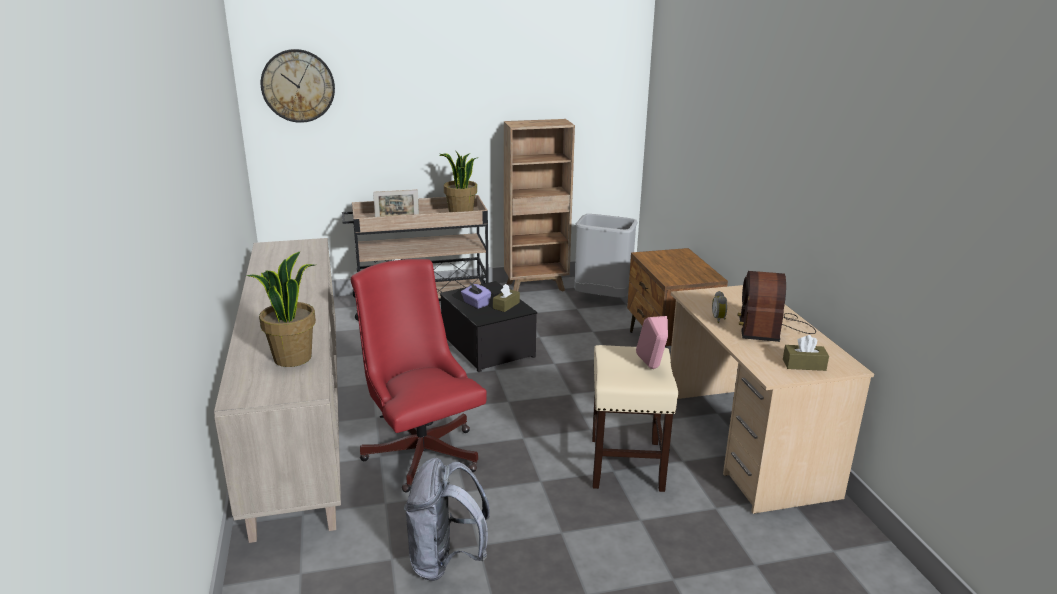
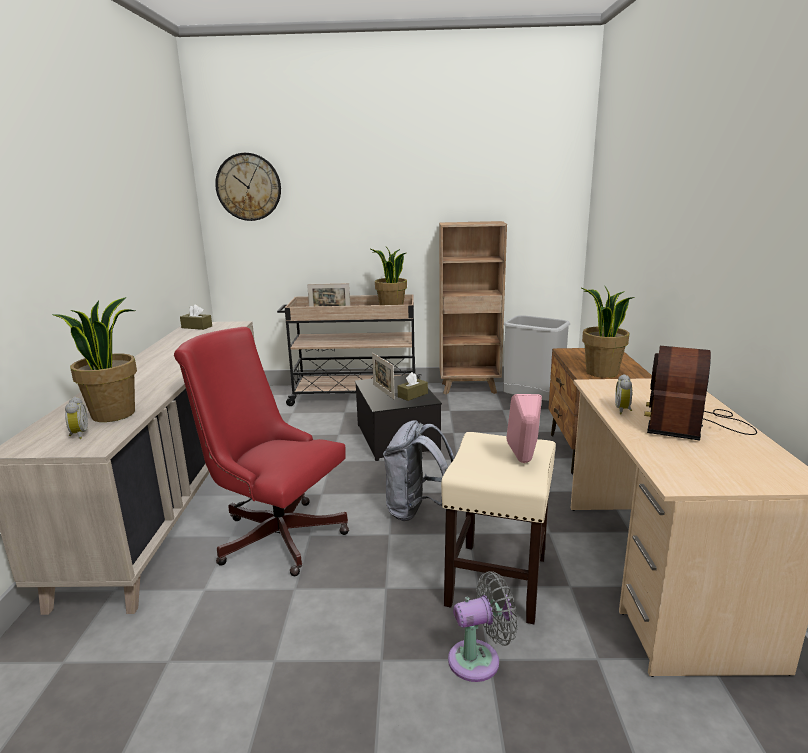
camera: 15 degrees right, 5 degrees down
red office chair [351,259,487,492] -> red office chair turned 45 degrees counterclockwise [174,327,349,576]
grey backpack [404,458,490,581] -> grey backpack moved to [383,420,454,521]
purple tissue box [461,283,491,309] -> picture frame [372,353,395,399]
brown tissue box [783,335,829,371] -> brown tissue box moved to [180,304,212,330]
none -> alarm clock [65,397,88,439]
none -> grey fan [448,571,518,682]
none -> potted plant [580,285,635,378]

